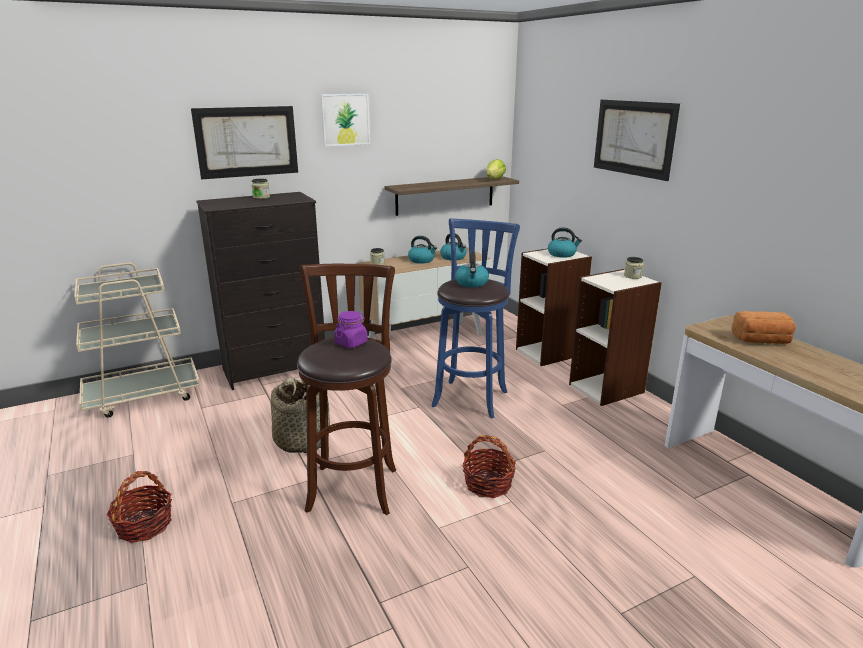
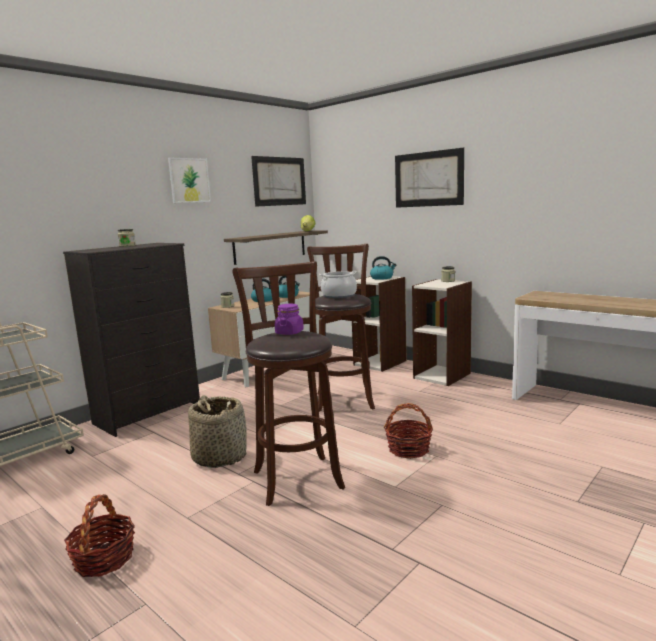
camera: 20 degrees left, 10 degrees down
picture [191,106,298,179] -> picture moved to [251,156,306,207]
blue stool [431,218,520,419] -> brown stool [307,244,375,412]
kettle [455,252,489,287] -> cooking pot [319,271,357,298]
bread [731,311,796,344] -> none

